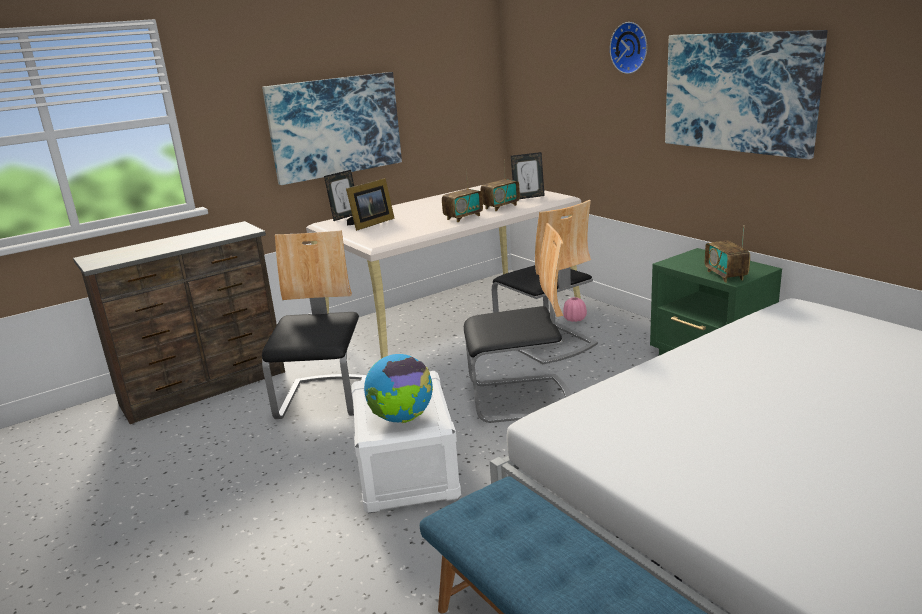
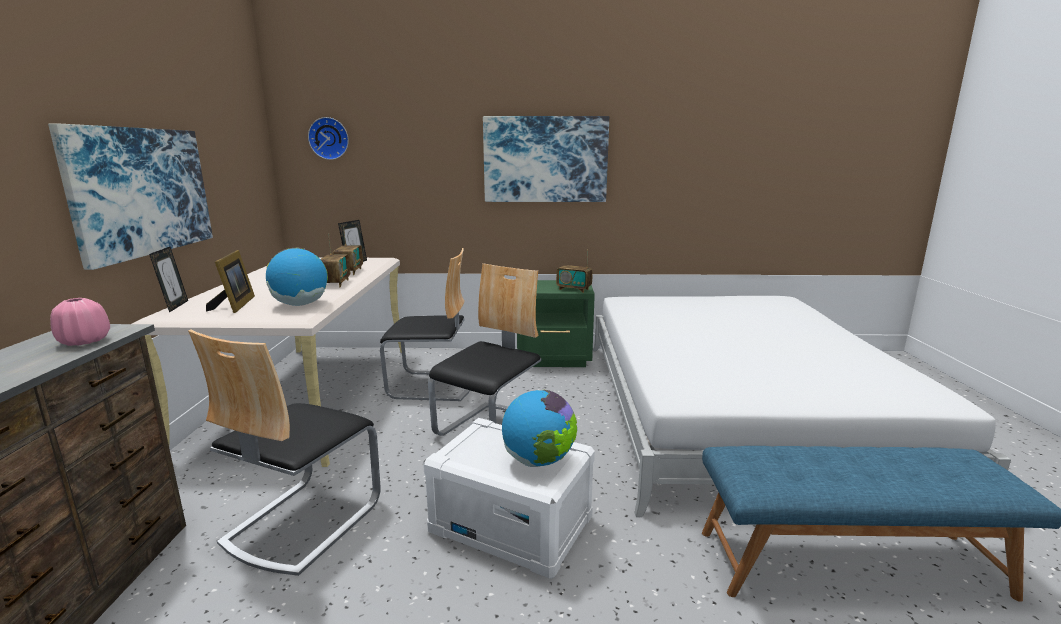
camera: 55 degrees left, 5 degrees down
chair [262,230,367,419] -> chair turned 105 degrees counterclockwise [188,329,381,576]
pink vase [563,297,587,322] -> pink vase moved to [50,298,110,346]
wall clock [610,22,647,74] -> wall clock moved to [308,117,349,160]
none -> globe [266,248,328,306]

